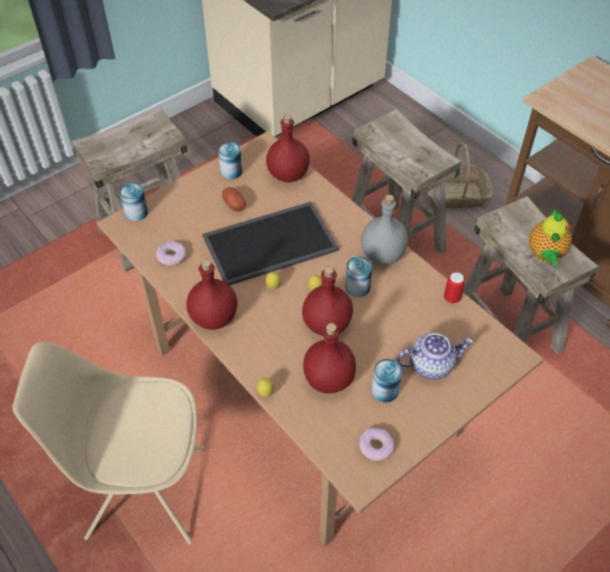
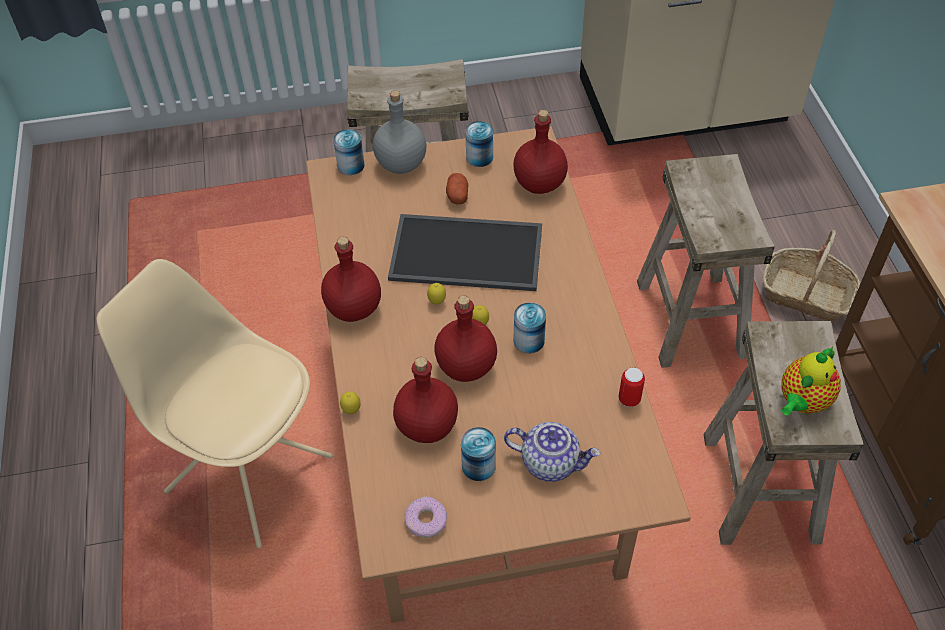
camera: 30 degrees right, 0 degrees up
donut [156,241,186,266] -> none
grey bottle [361,195,408,264] -> grey bottle moved to [373,90,426,174]

